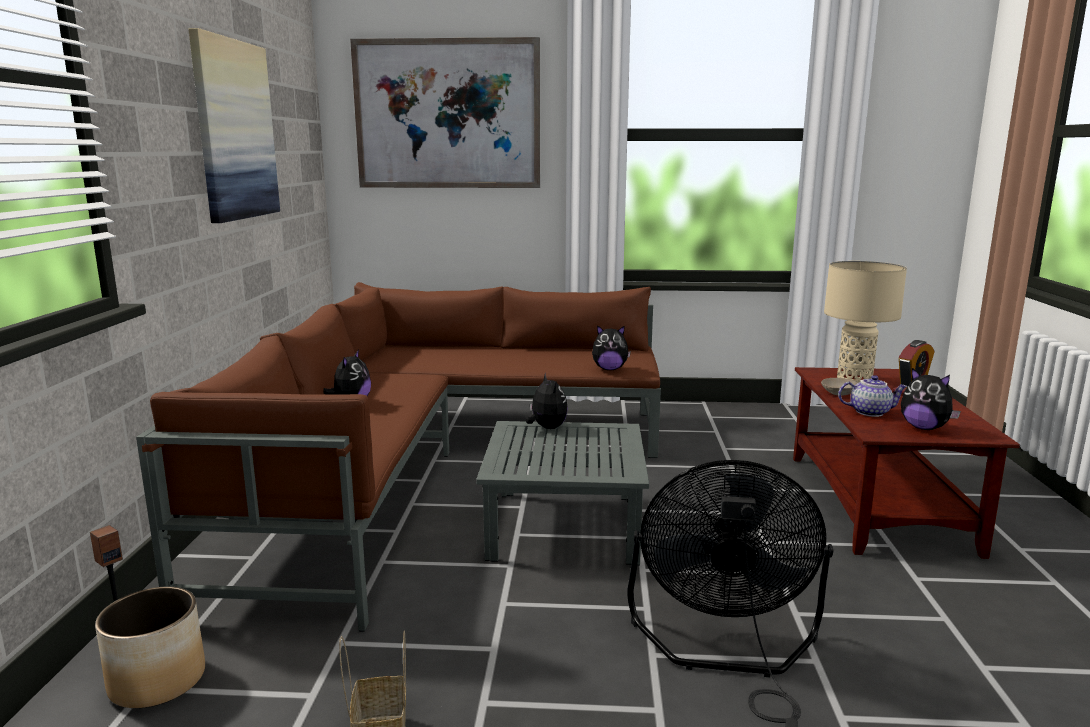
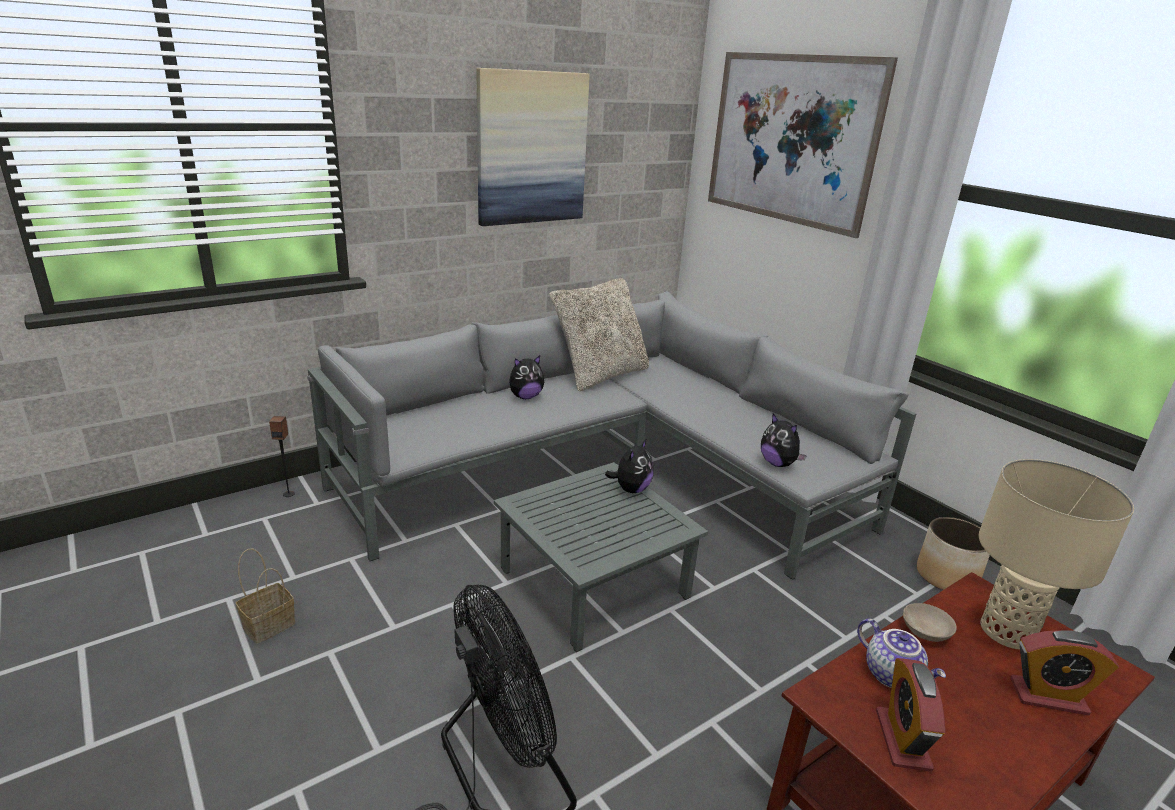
camera: 50 degrees right, 10 degrees up
planter [95,586,205,708] -> planter moved to [917,517,990,590]
brown sofa [136,282,661,632] -> grey sofa [307,291,916,652]
plush toy [901,368,961,430] -> alarm clock [876,658,946,772]
none -> beige pillow [550,278,649,391]

